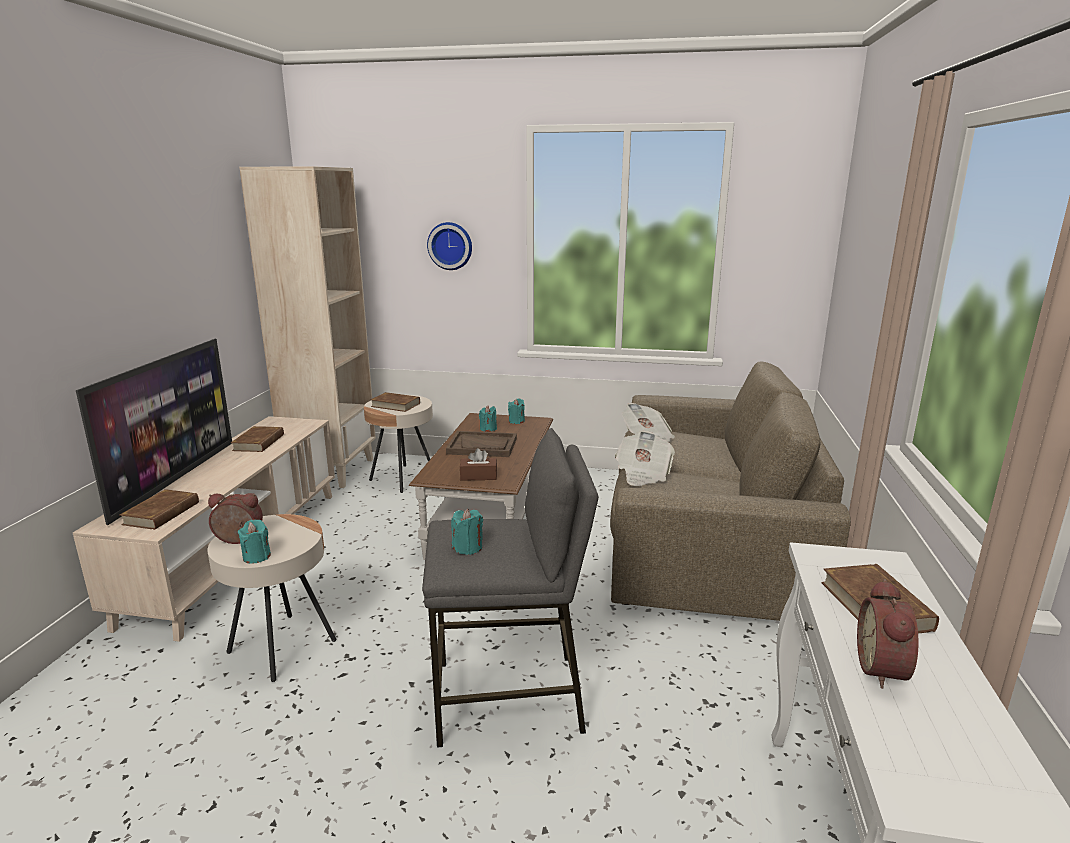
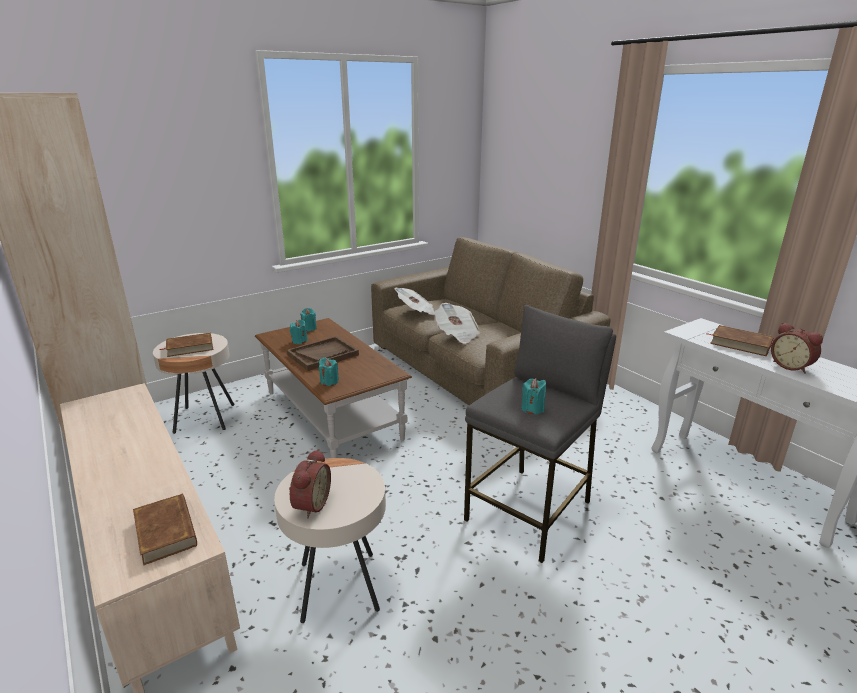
camera: 45 degrees left, 5 degrees up
television [76,339,232,525] -> none
alarm clock [208,493,263,544] -> alarm clock turned 150 degrees clockwise [289,449,331,519]
brown book [231,426,284,452] -> none
turquoise candle [238,519,271,564] -> turquoise candle moved to [319,358,339,386]
wall clock [427,222,472,270] -> none
brown tissue box [460,448,497,481] -> none

